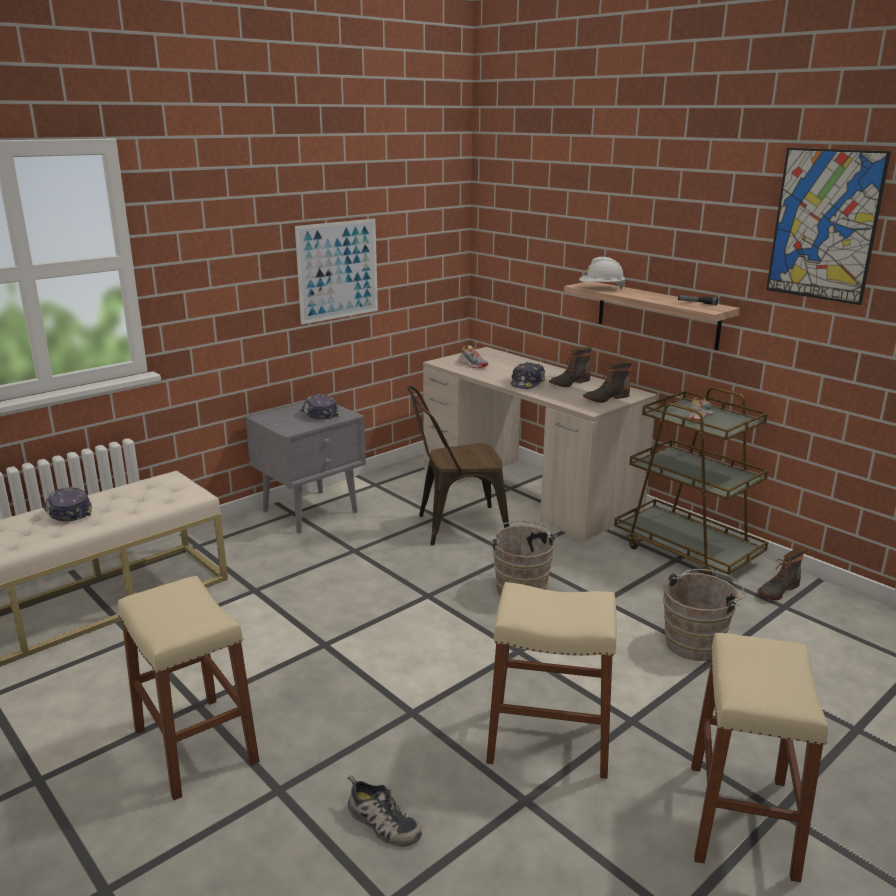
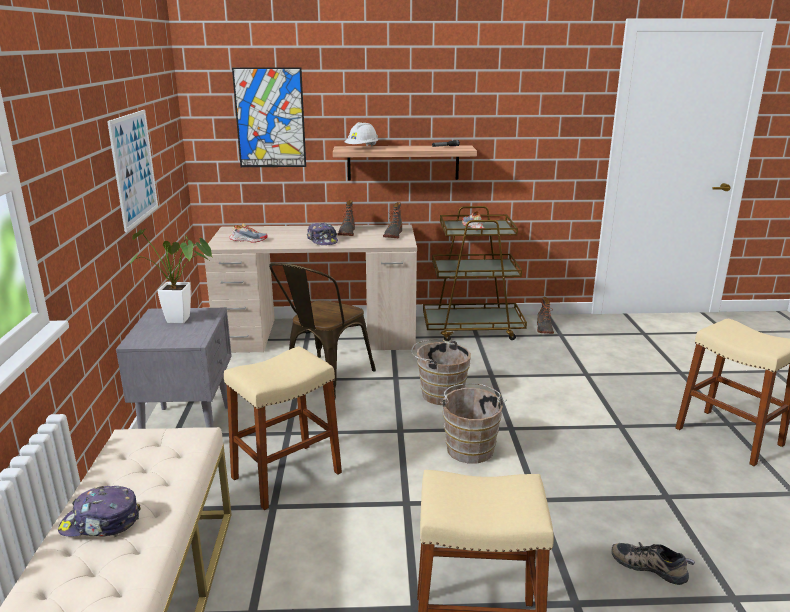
camera: 50 degrees left, 0 degrees up
cap [300,394,339,420] -> potted plant [129,229,213,323]
shoe [348,775,422,847] -> shoe turned 135 degrees counterclockwise [612,542,695,585]
beige stool [486,582,617,779] -> beige stool moved to [224,346,342,510]
brown bucket [663,569,745,661] -> brown bucket moved to [440,383,506,463]
picture [766,148,891,305] -> picture moved to [232,67,306,167]

